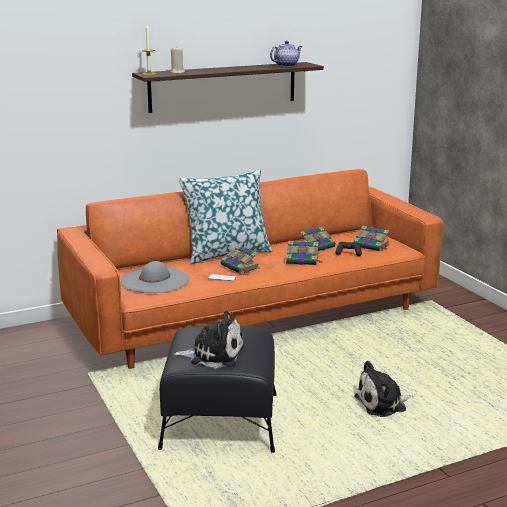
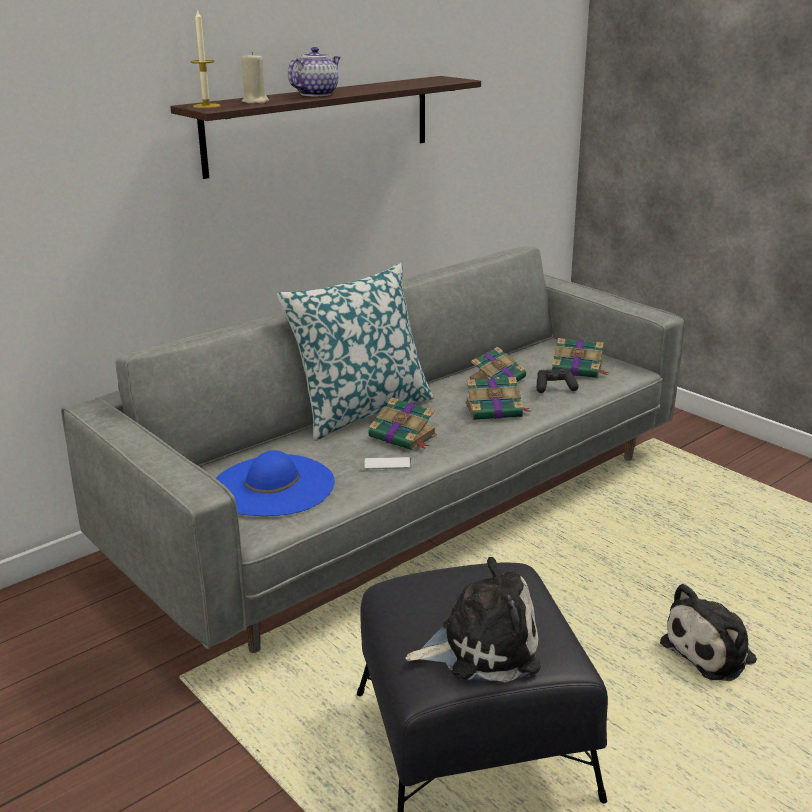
camera: 15 degrees left, 5 degrees up
orange sofa [57,169,443,369] -> grey sofa [61,246,684,653]
grey hat [121,261,189,293] -> blue hat [216,450,335,516]
teapot [270,41,303,67] -> teapot moved to [288,47,341,96]

